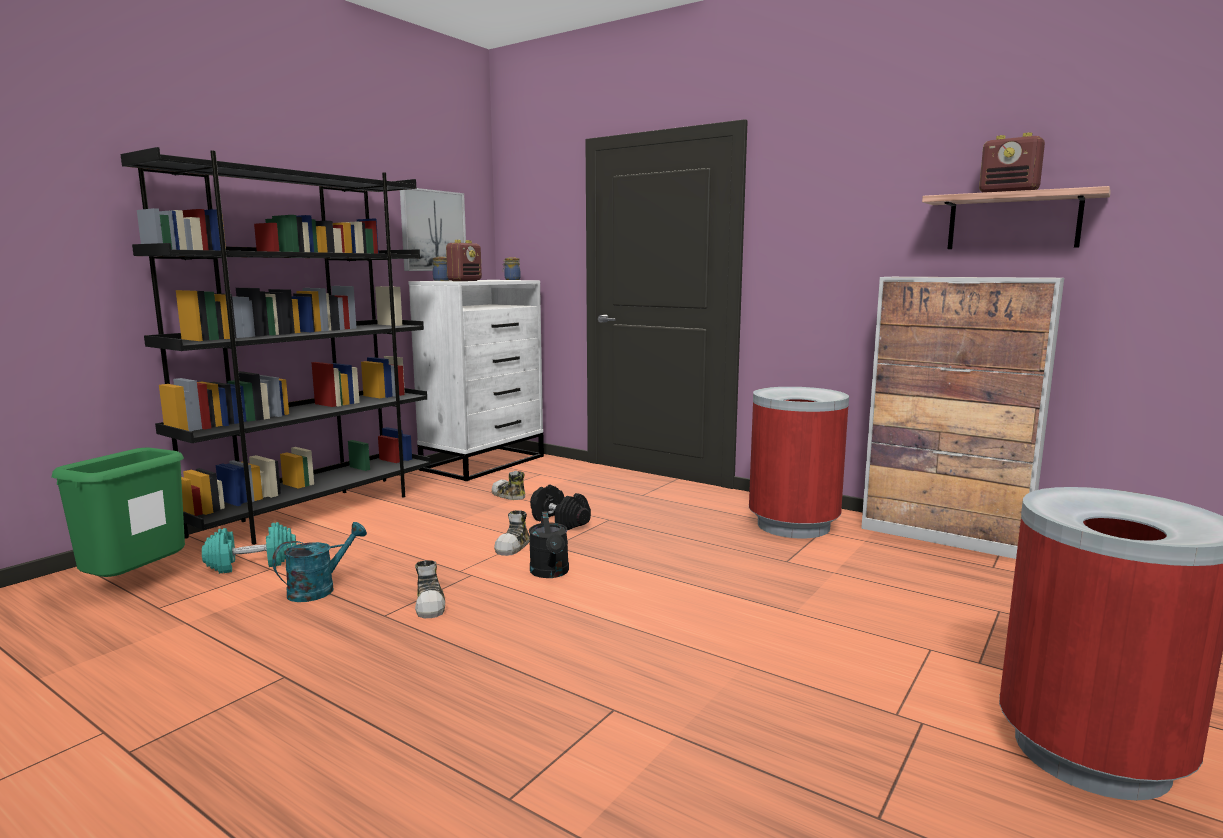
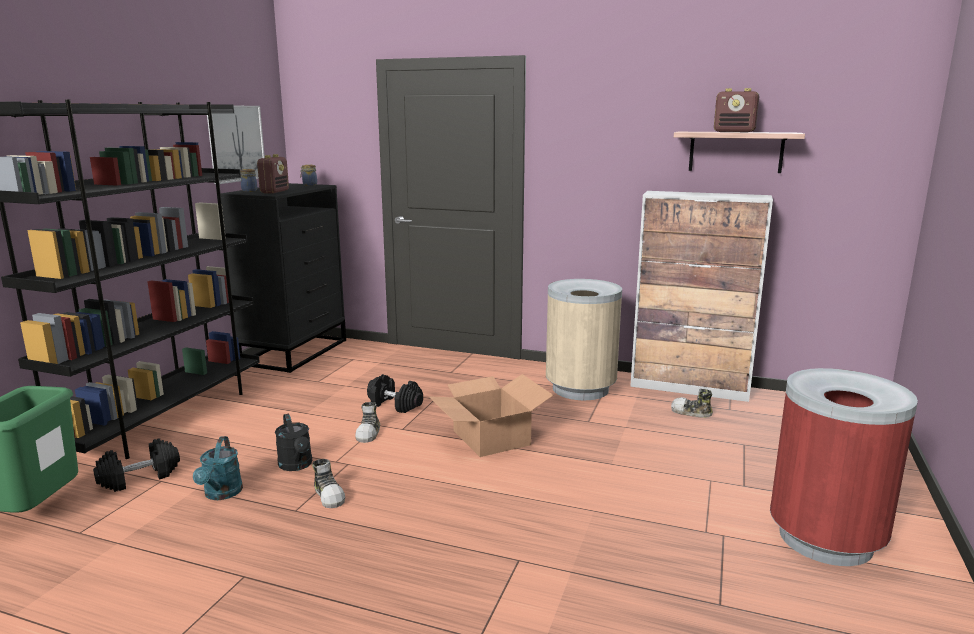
camera: 15 degrees left, 5 degrees up
turquoise dumbbell [202,522,296,574] -> black dumbbell [93,438,180,492]
turquoise watering can [272,522,367,602] -> turquoise watering can turned 150 degrees clockwise [193,436,243,500]
white dresser [408,280,544,481] -> black dresser [221,183,346,373]
shoe [492,471,525,500] -> shoe moved to [671,389,713,418]
black watering can [529,511,569,578] -> black watering can moved to [275,414,312,471]
red trash can [749,387,849,538] -> beige trash can [546,279,622,400]
none -> cardboard box [429,374,553,457]

